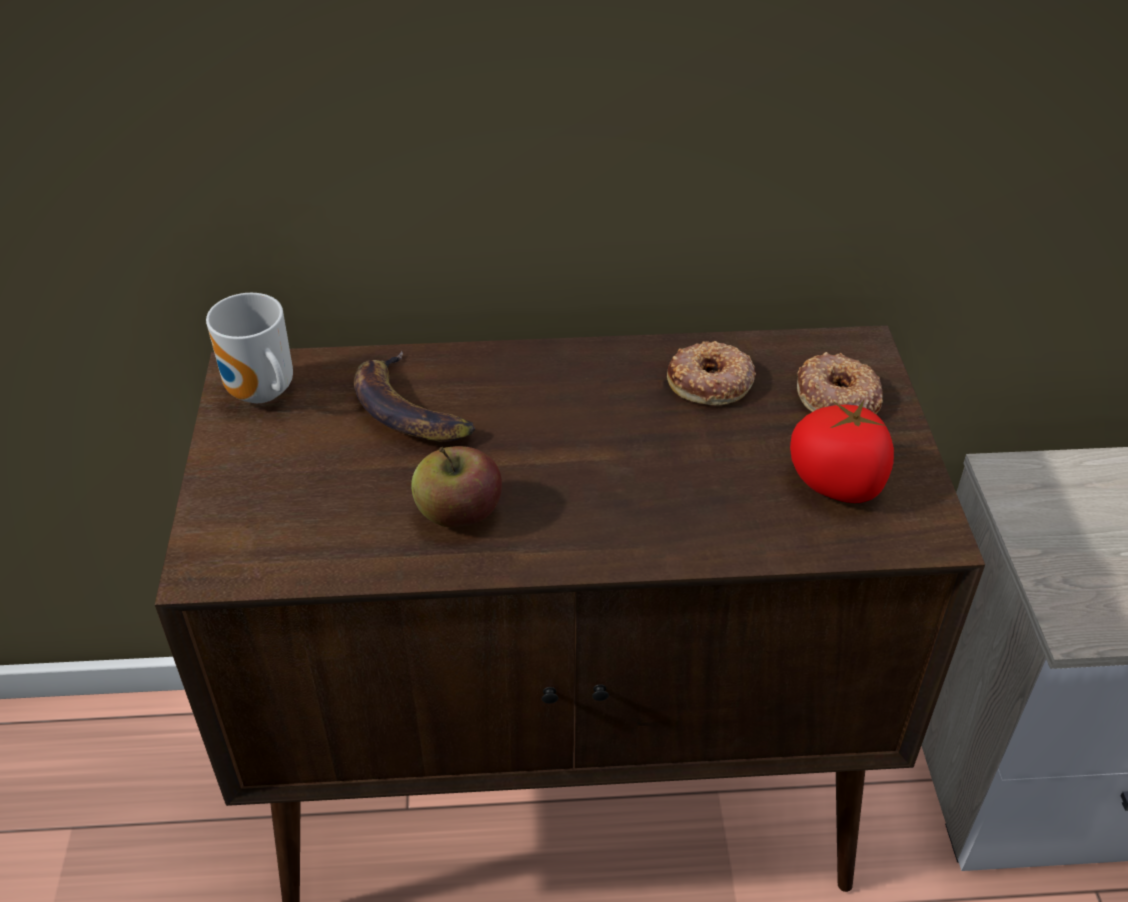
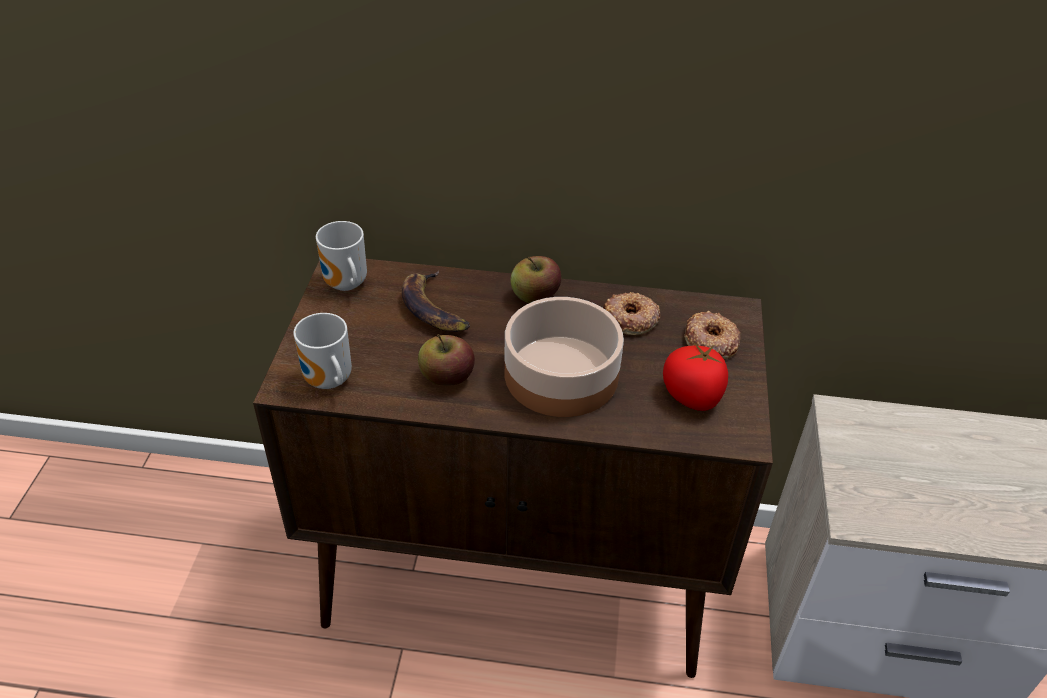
camera: 10 degrees right, 0 degrees up
none -> mug [294,313,352,389]
none -> bowl [505,297,624,417]
none -> apple [511,256,562,303]

